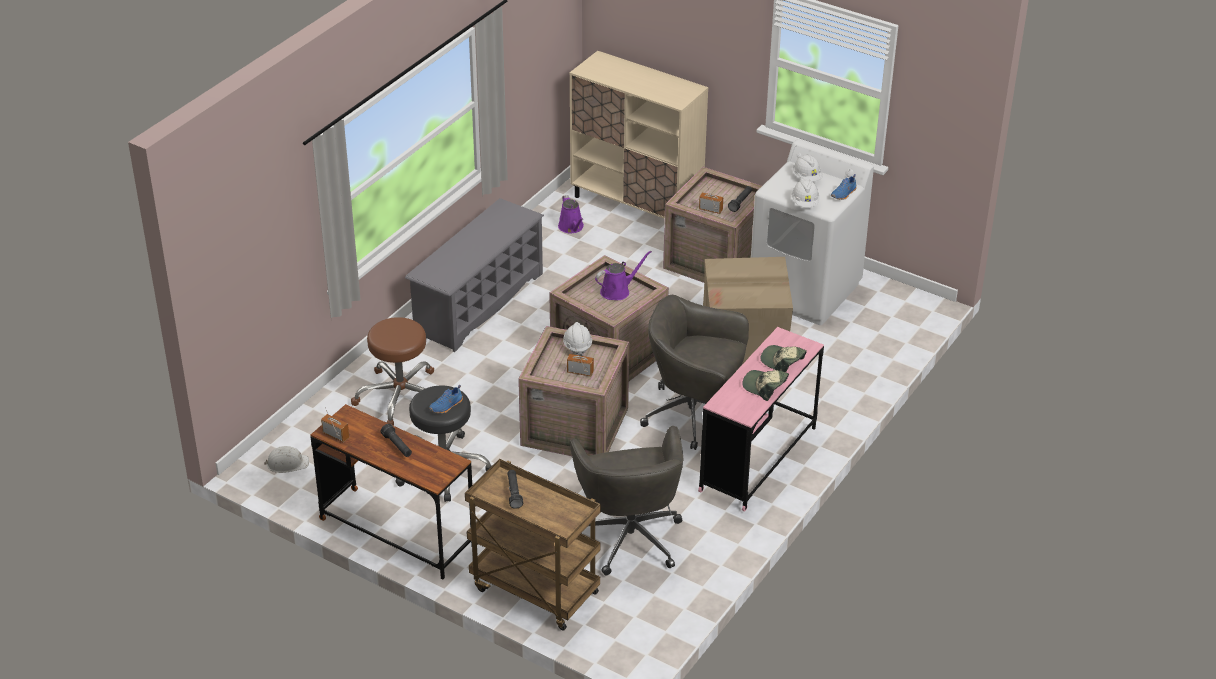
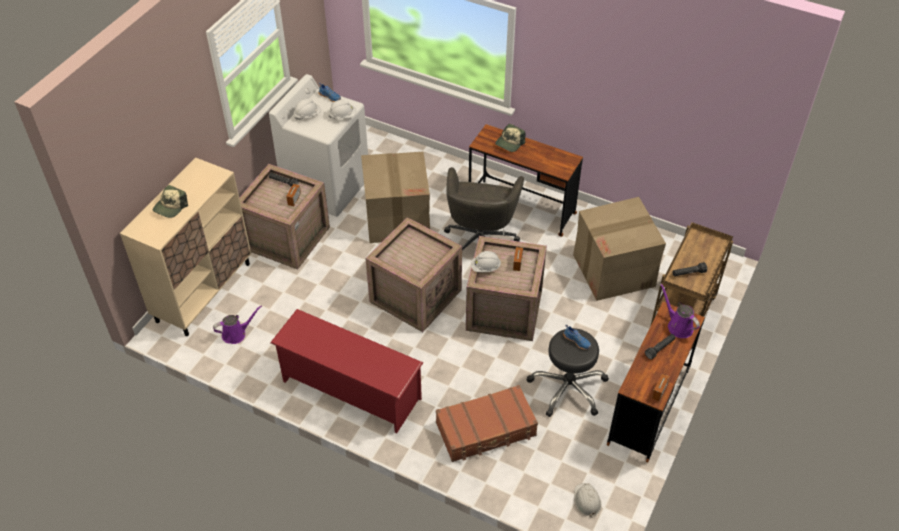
camera: 95 degrees left, 10 degrees up
brown stool [351,317,434,426] -> brown suitcase [436,385,538,462]
grey shoe rack [405,198,544,352] -> red shoe rack [270,309,423,433]
grey office chair [570,426,683,576] -> cardboard box [573,197,666,301]
purple watering can [595,251,652,300] -> purple watering can moved to [660,283,700,338]
pink desk [698,327,824,512] -> brown desk [469,124,583,237]
cap [742,370,789,401] -> cap moved to [153,185,188,218]

